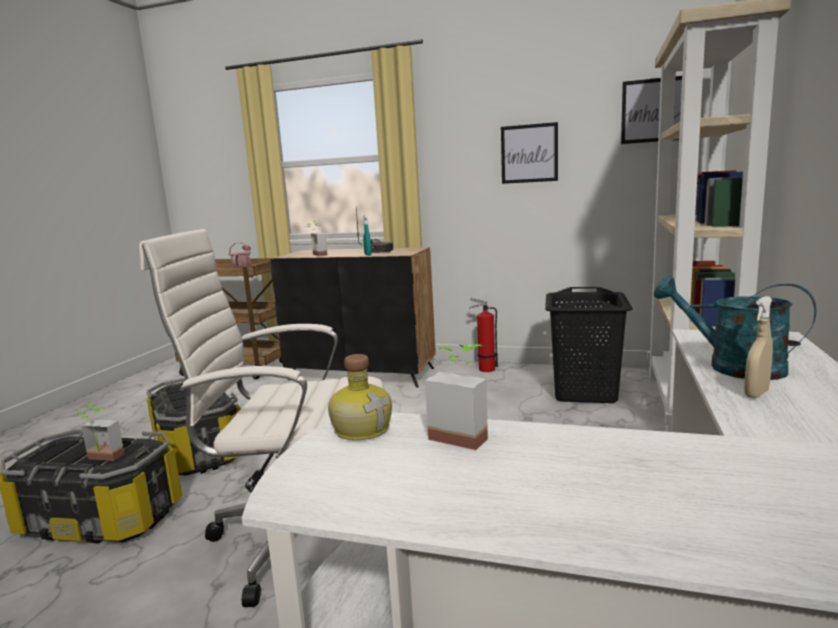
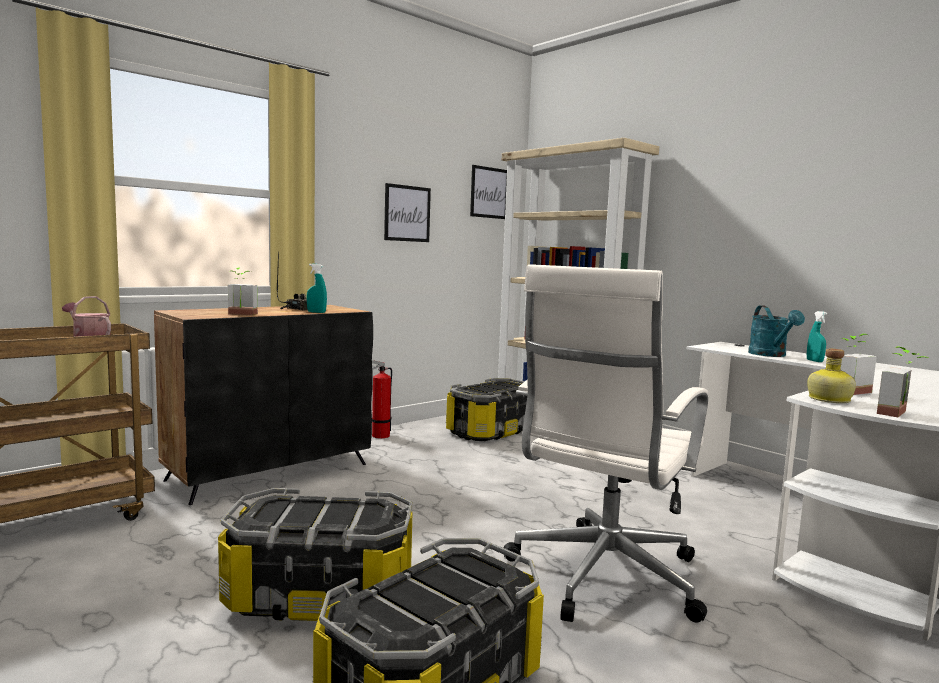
camera: 60 degrees left, 5 degrees down
potted plant [77,403,125,461] -> potted plant moved to [877,346,928,417]
black laundry basket [545,287,633,403] -> storage box [446,378,527,441]
turquoise watering can [654,275,816,380] -> turquoise watering can turned 75 degrees counterclockwise [748,305,805,357]
beige spray bottle [744,296,773,398] -> turquoise spray bottle [807,311,827,362]

